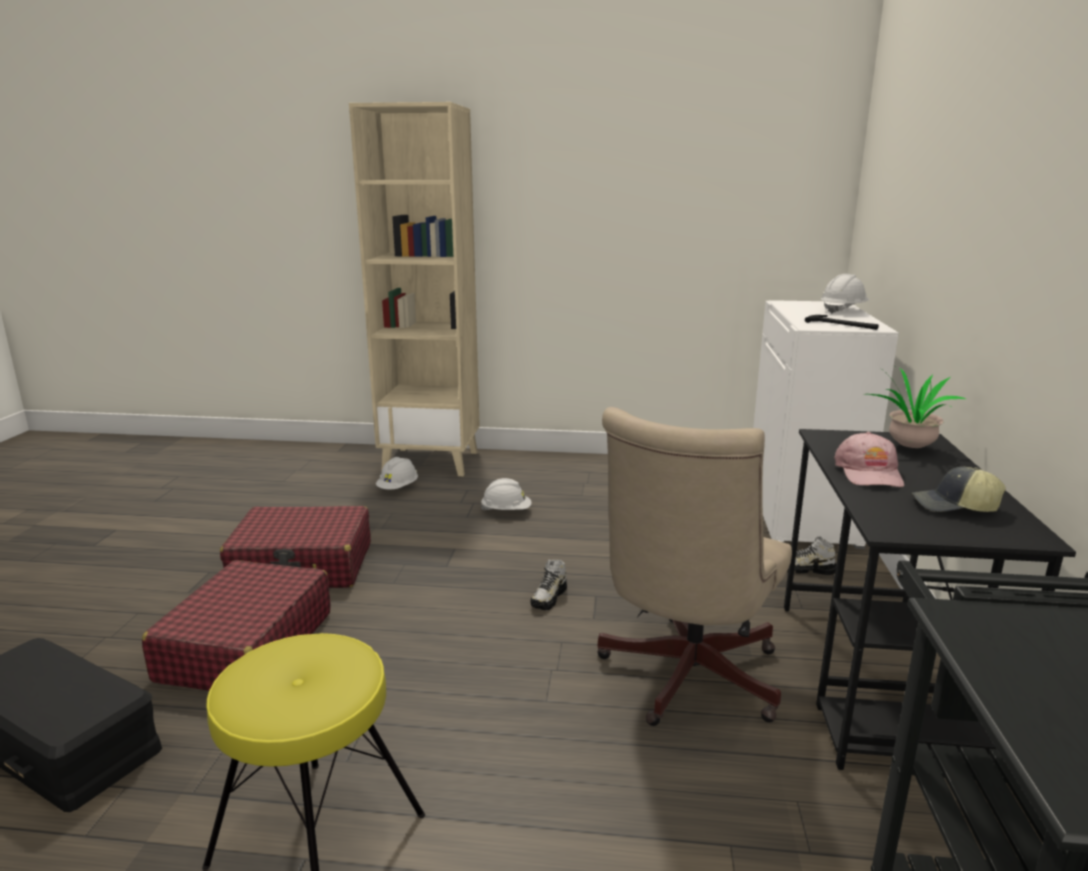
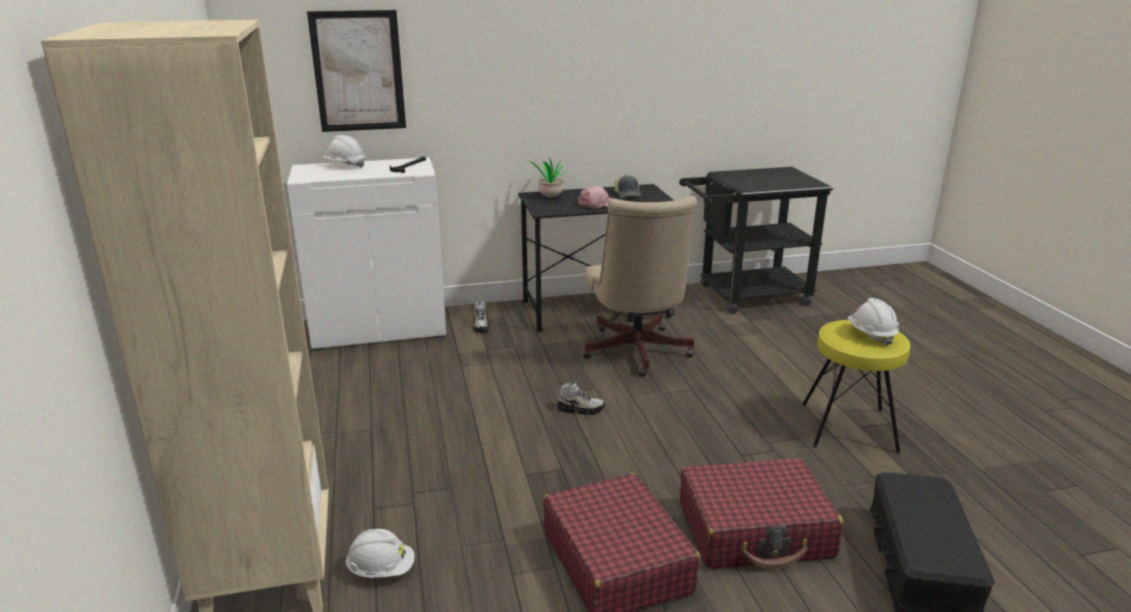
camera: 110 degrees left, 5 degrees up
white hard hat [480,478,532,511] -> white hard hat moved to [848,298,899,346]
beige office chair [597,407,792,726] -> beige office chair turned 75 degrees clockwise [583,196,697,376]
none -> picture [307,10,406,132]

